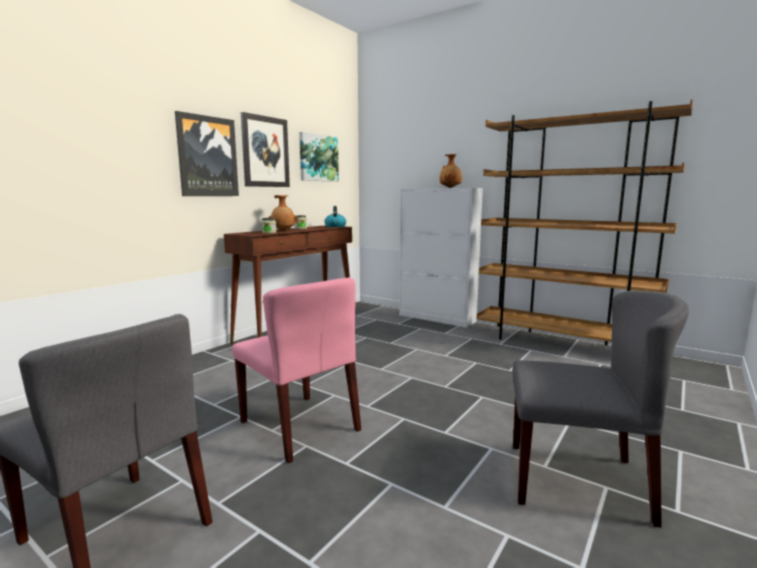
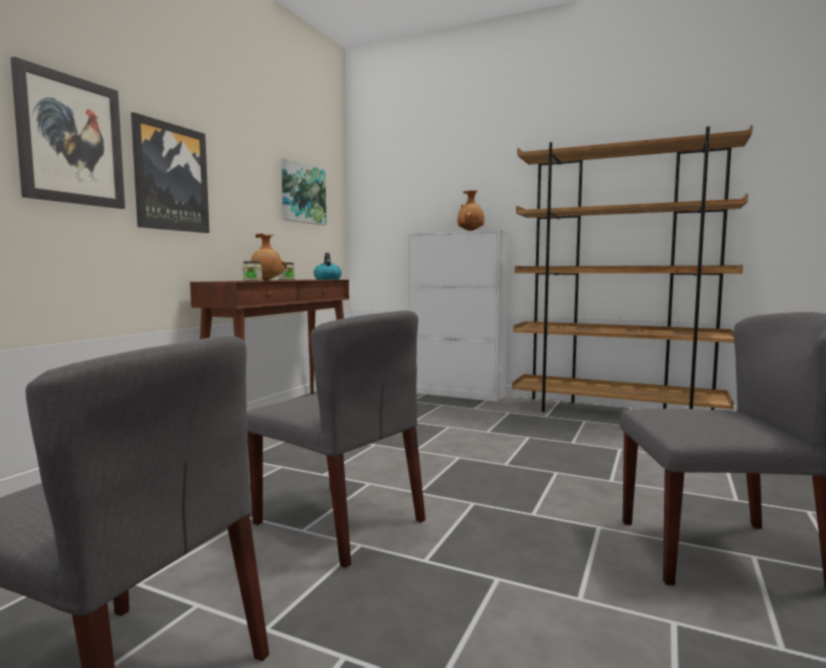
camera: 10 degrees left, 5 degrees down
pink chair [232,278,361,463] -> grey chair [246,311,425,568]
picture [241,112,290,187] -> picture moved to [11,57,125,209]

